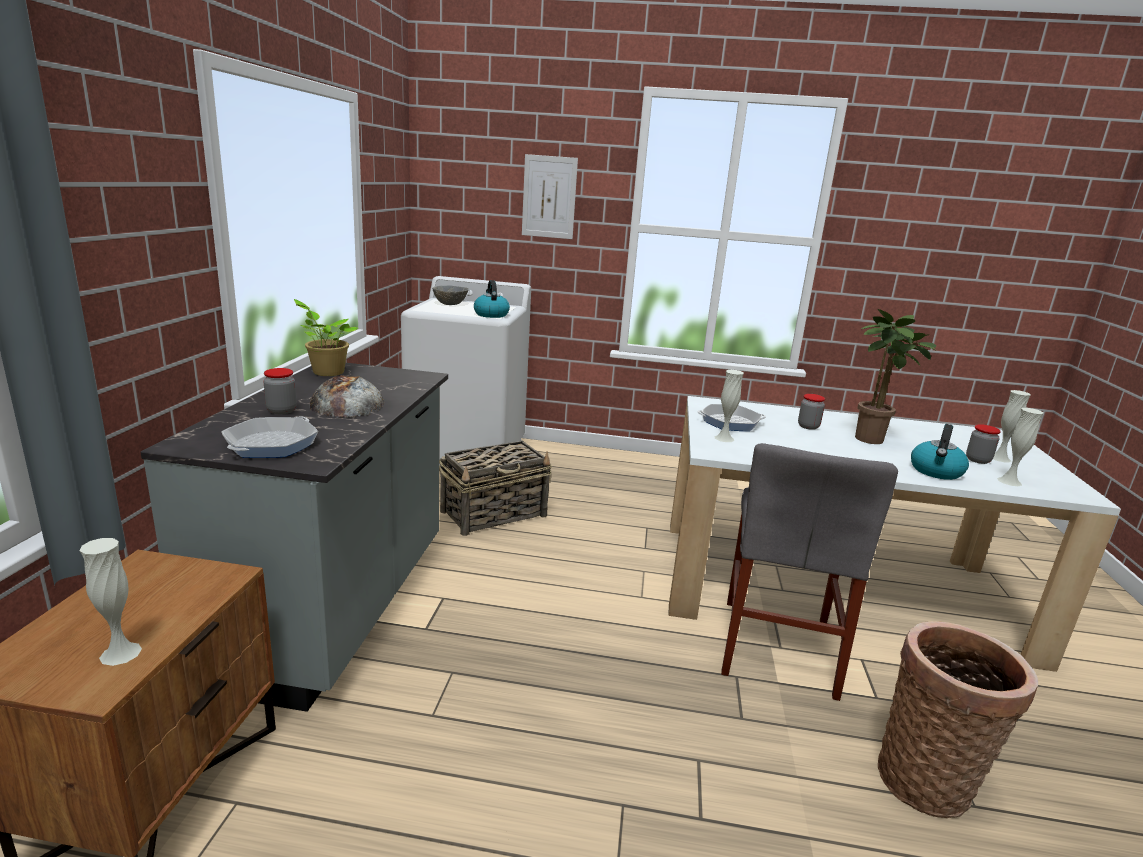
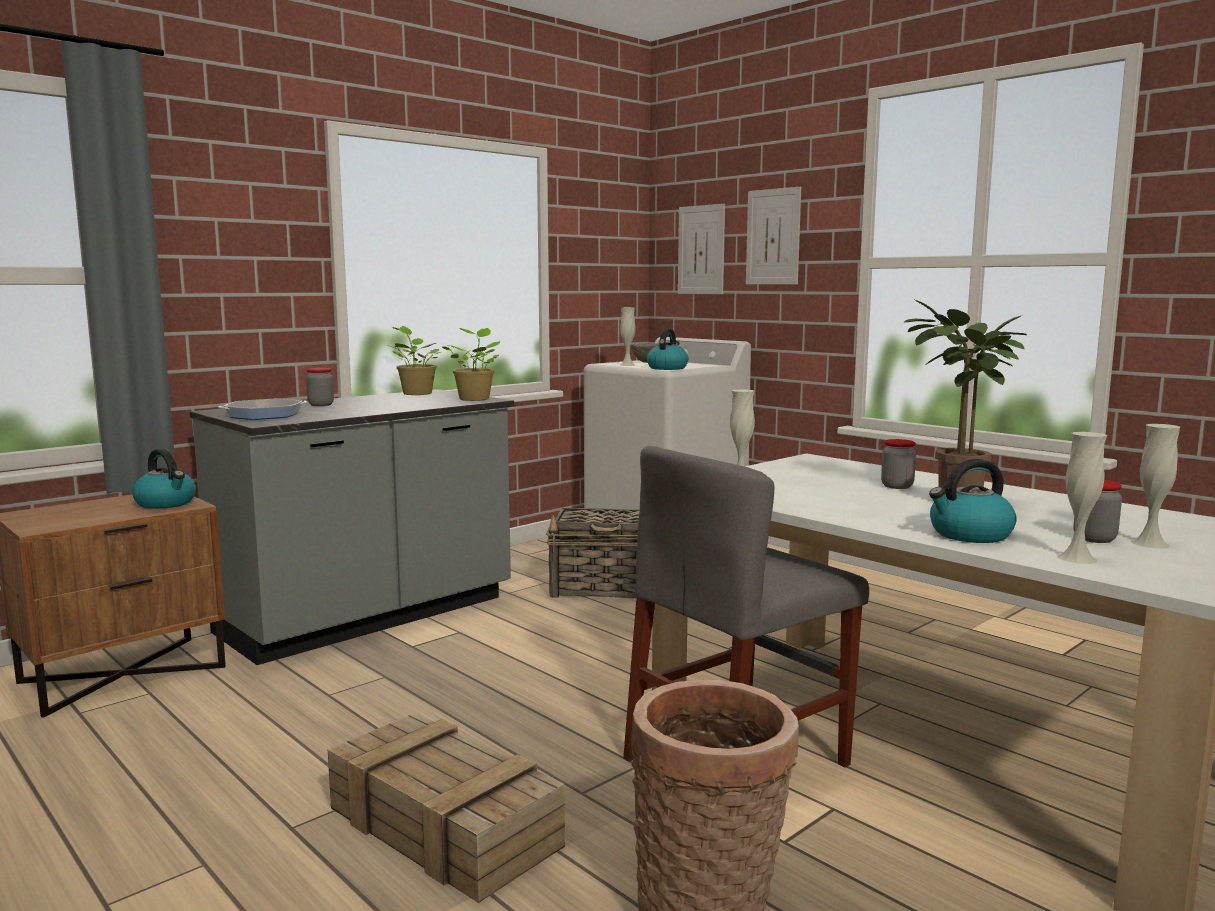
camera: 40 degrees right, 10 degrees down
white vase [80,538,142,666] -> white vase moved to [620,307,636,366]
bread [310,376,384,418] -> none
frying pan [697,404,766,431] -> none
none -> kettle [132,449,196,509]
none -> crate [328,713,565,903]
none -> potted plant [442,328,500,401]
none -> picture [678,204,725,294]

